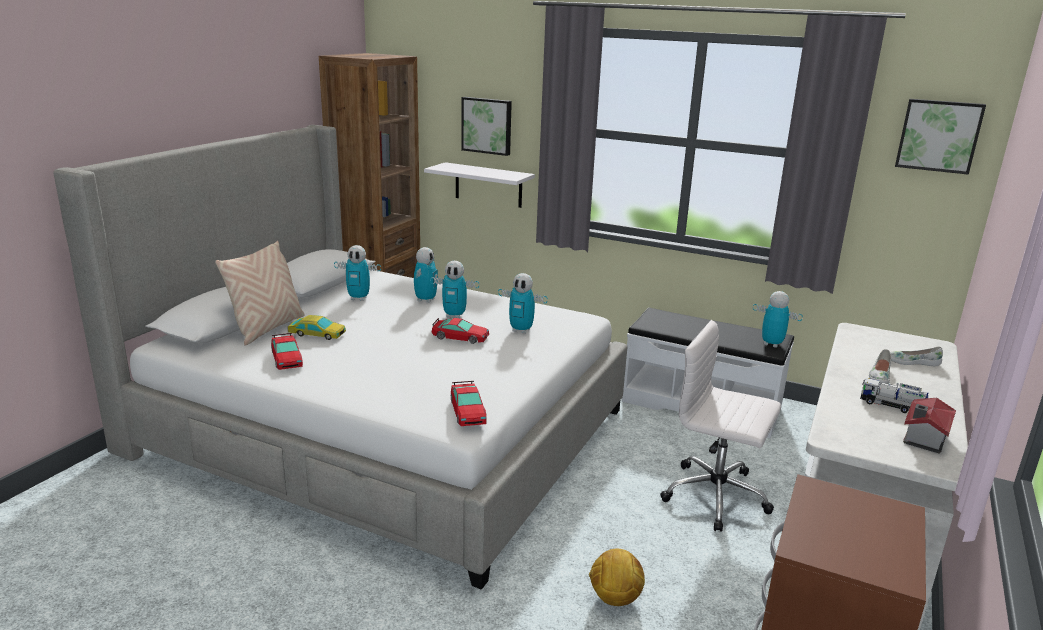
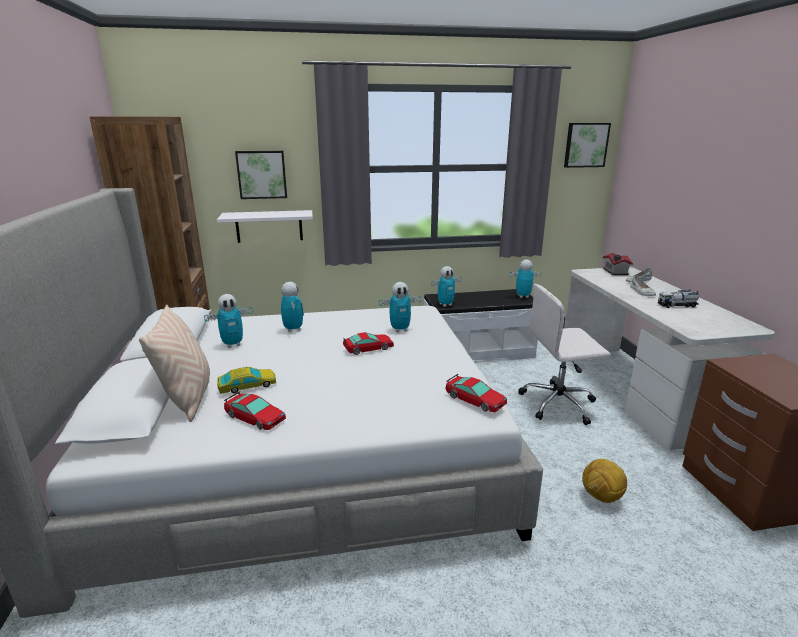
camera: 35 degrees left, 0 degrees up
toy robot [430,261,479,318] -> toy robot moved to [431,266,462,307]
toy house [903,398,956,454] -> toy house moved to [603,252,633,275]

